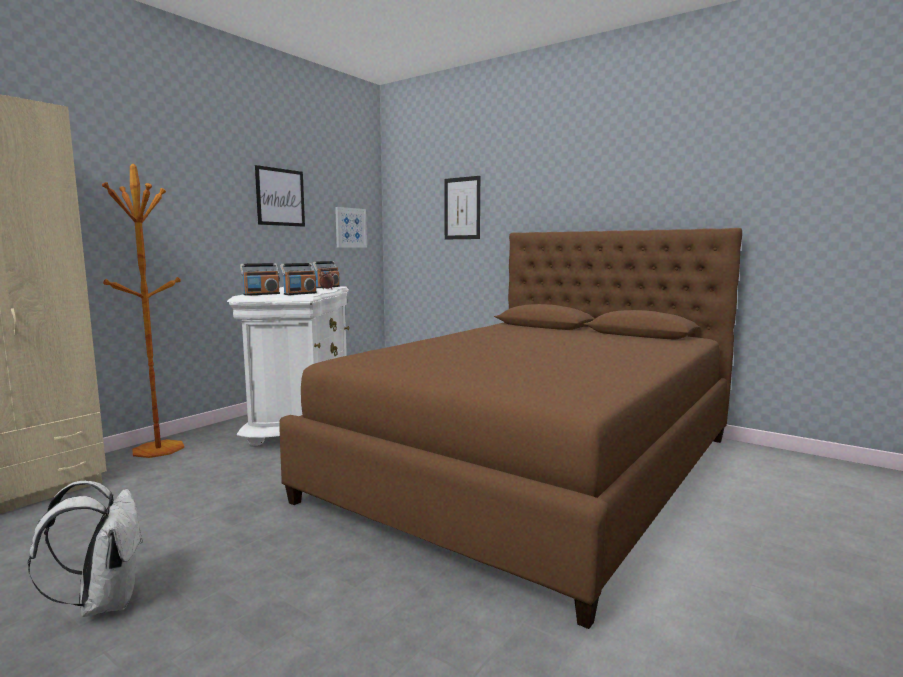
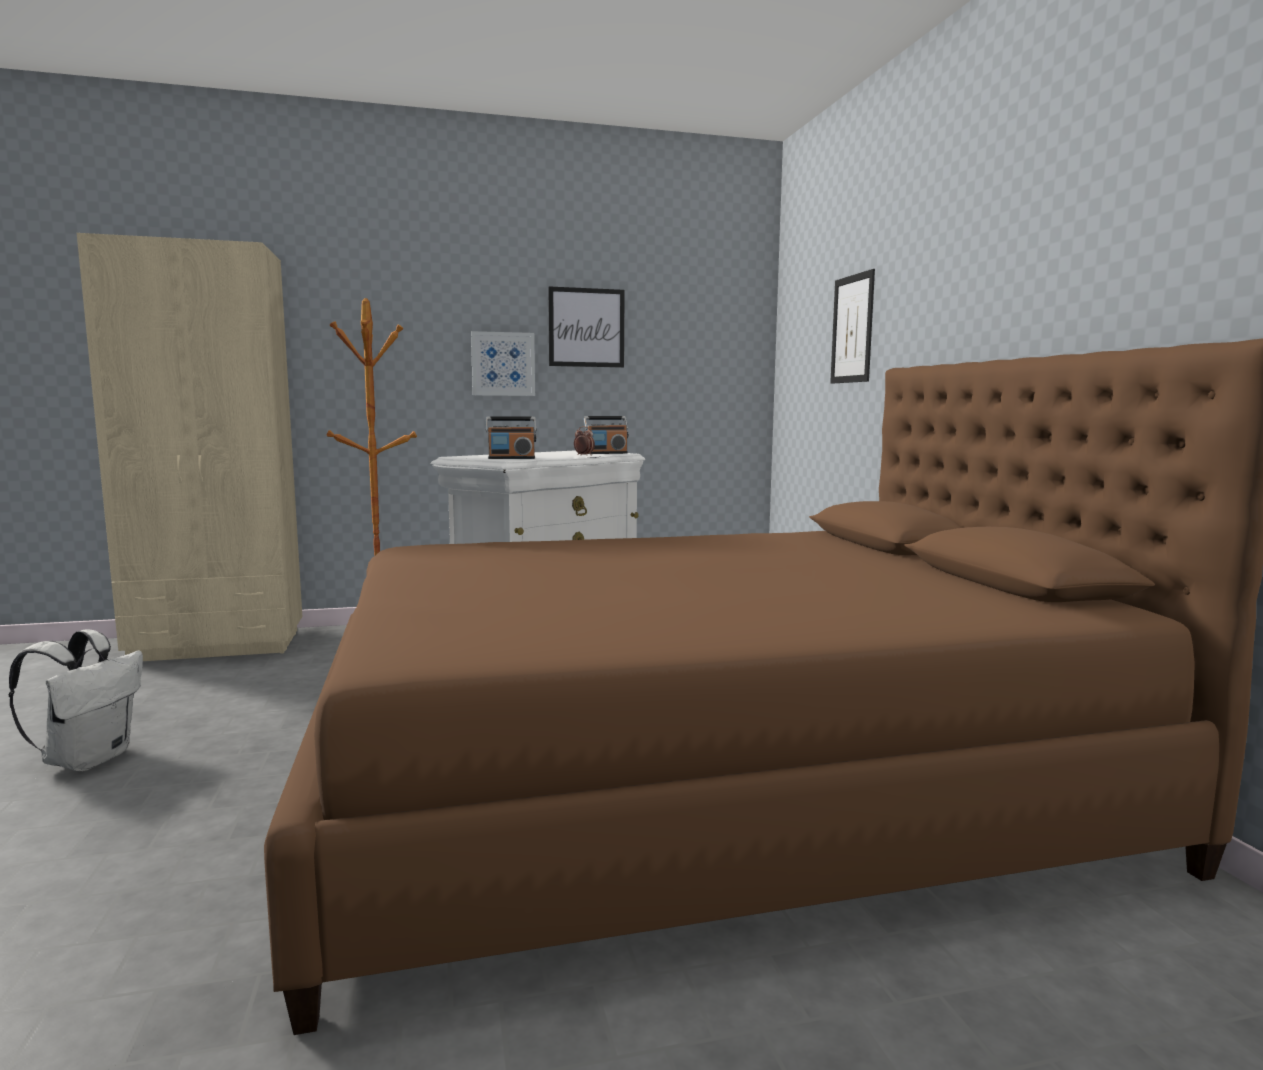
camera: 40 degrees right, 0 degrees up
radio [240,263,280,296] -> none
picture [335,207,367,248] -> picture moved to [471,331,535,396]

